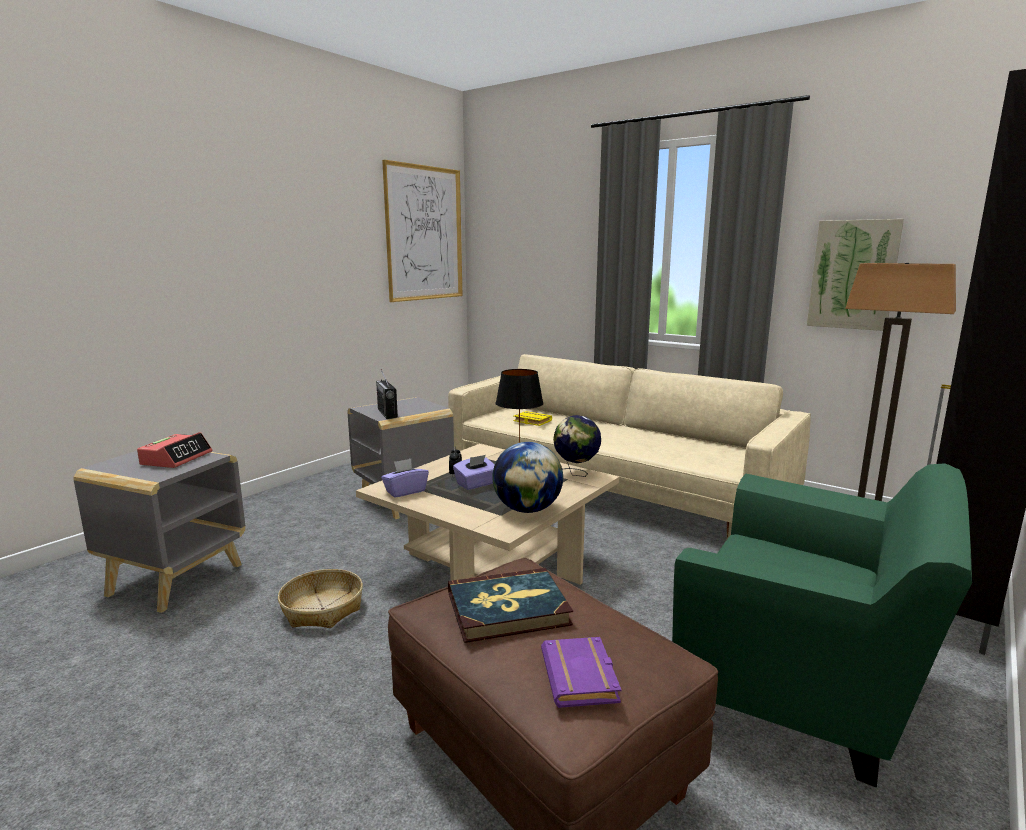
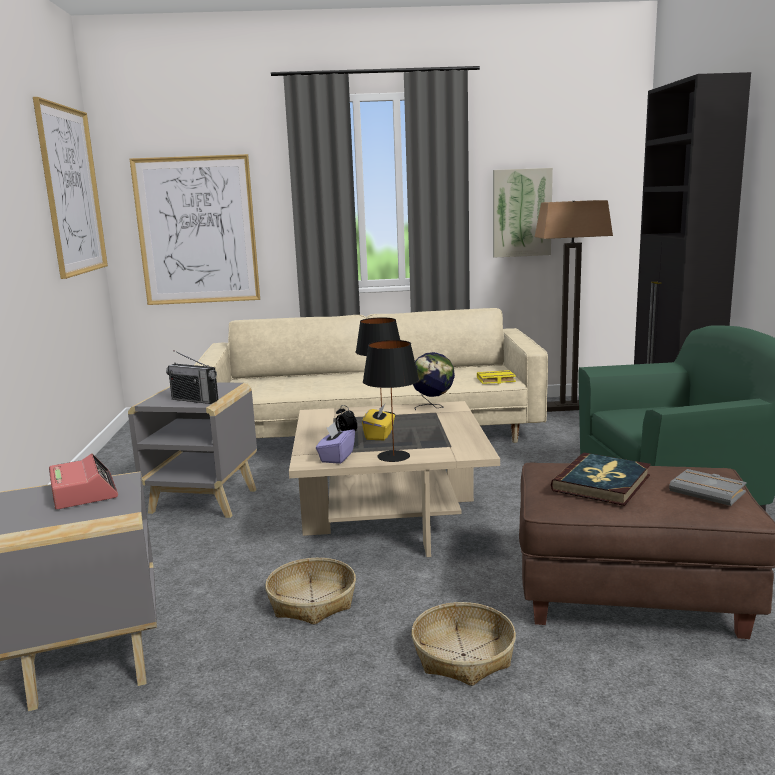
camera: 40 degrees left, 0 degrees up
purple tissue box [453,455,495,490] -> yellow tissue box [362,404,395,440]
globe [492,442,563,513] -> none
yellow book [513,411,552,426] -> yellow book moved to [477,370,516,384]
purple book [541,637,621,708] -> grey book [669,469,747,506]
none -> picture [129,154,260,305]
none -> black table lamp [363,340,419,462]
none -> basket [412,602,516,686]

